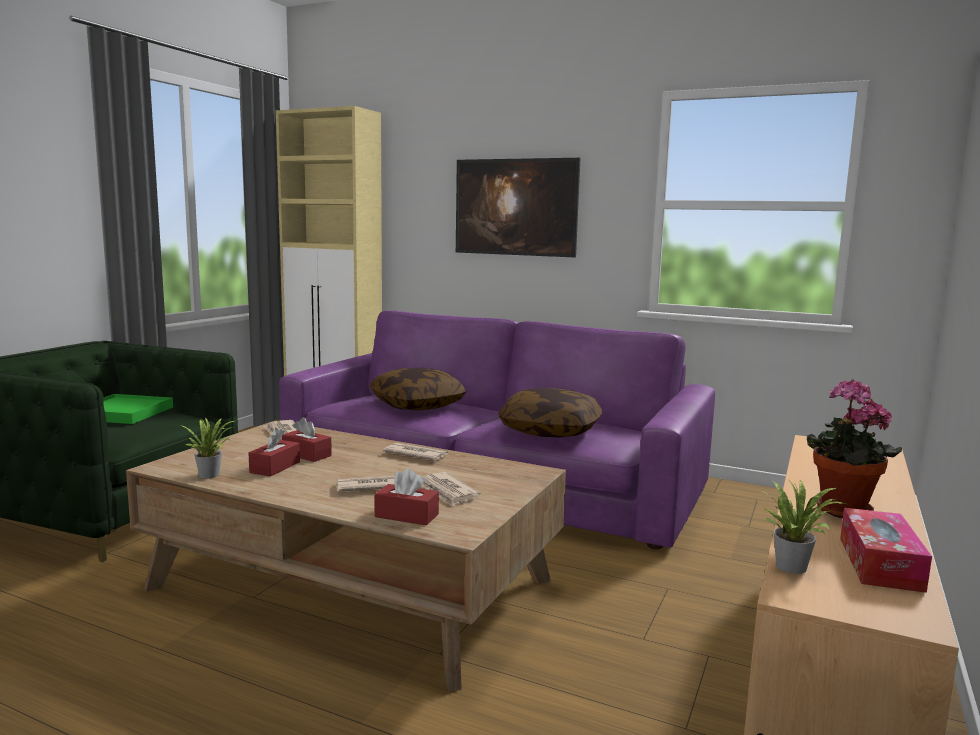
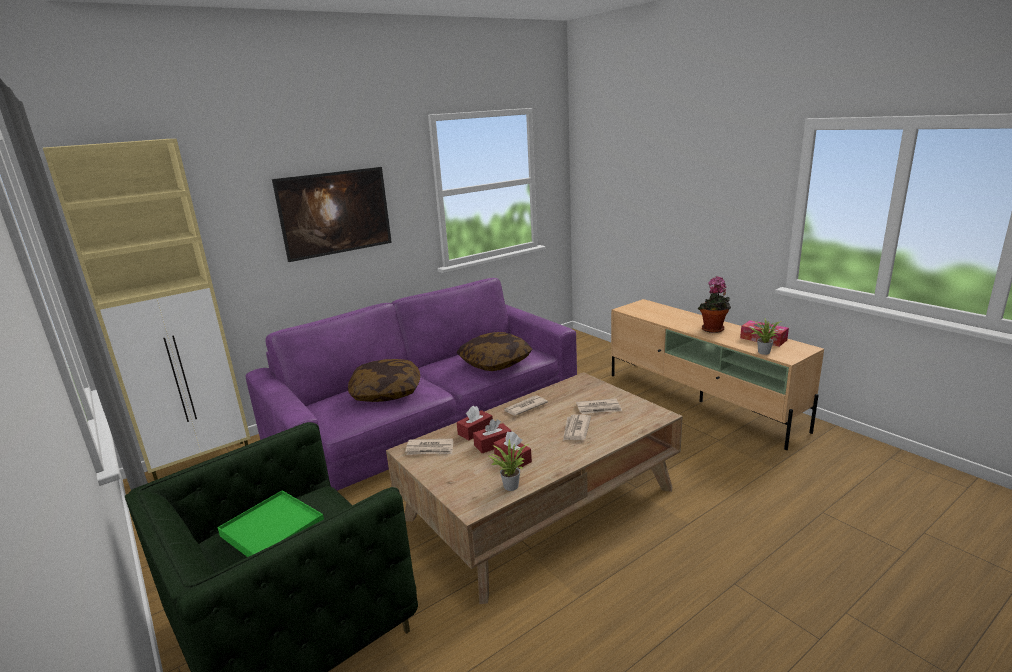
camera: 60 degrees left, 10 degrees up
red tissue box [375,469,439,525] -> red tissue box moved to [457,406,493,440]

